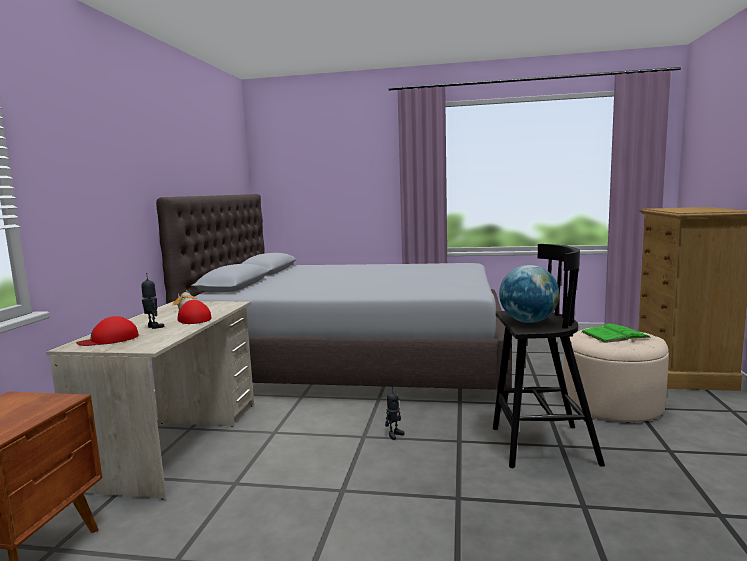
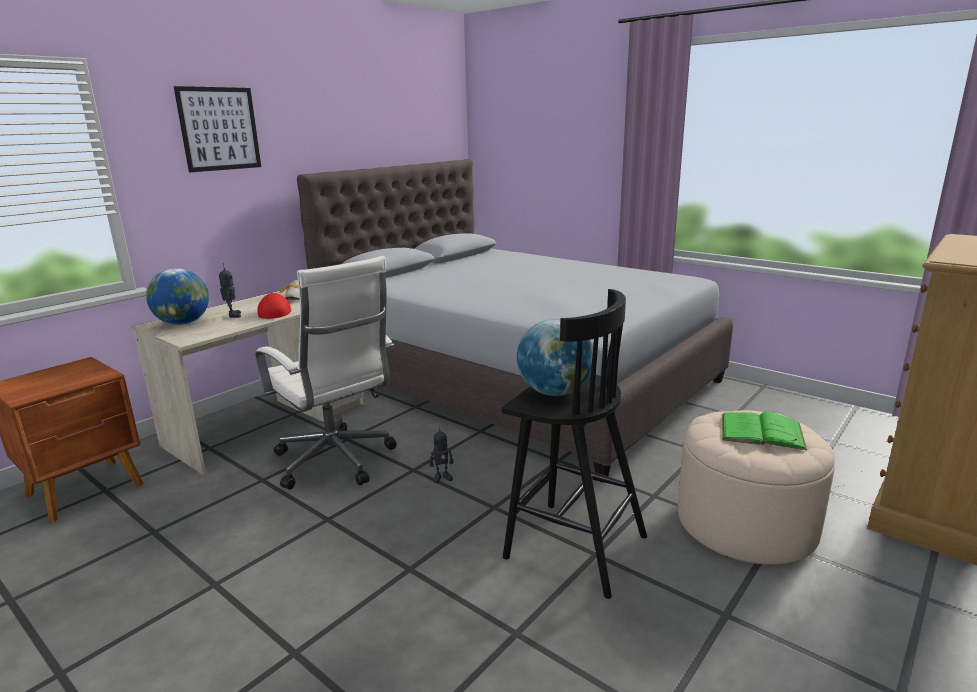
camera: 30 degrees right, 10 degrees up
red cap [76,316,139,346] -> globe [146,268,209,325]
none -> picture [174,86,261,172]
none -> white office chair [256,256,397,490]

